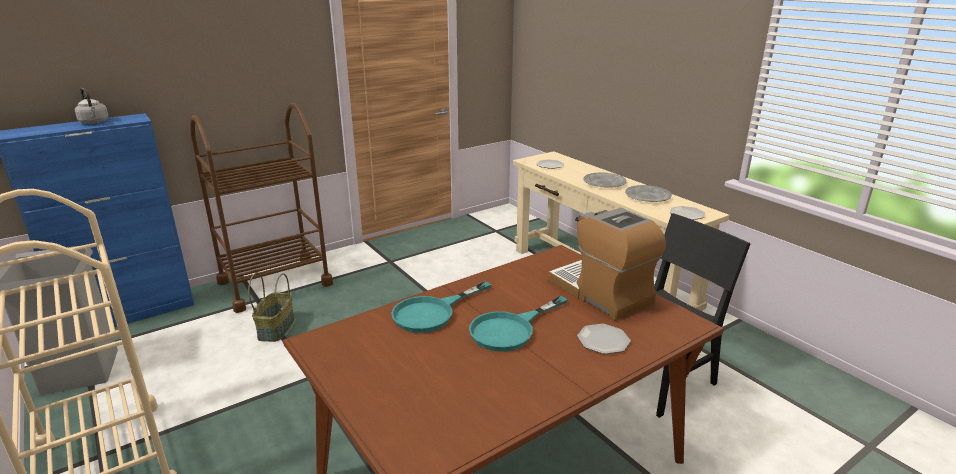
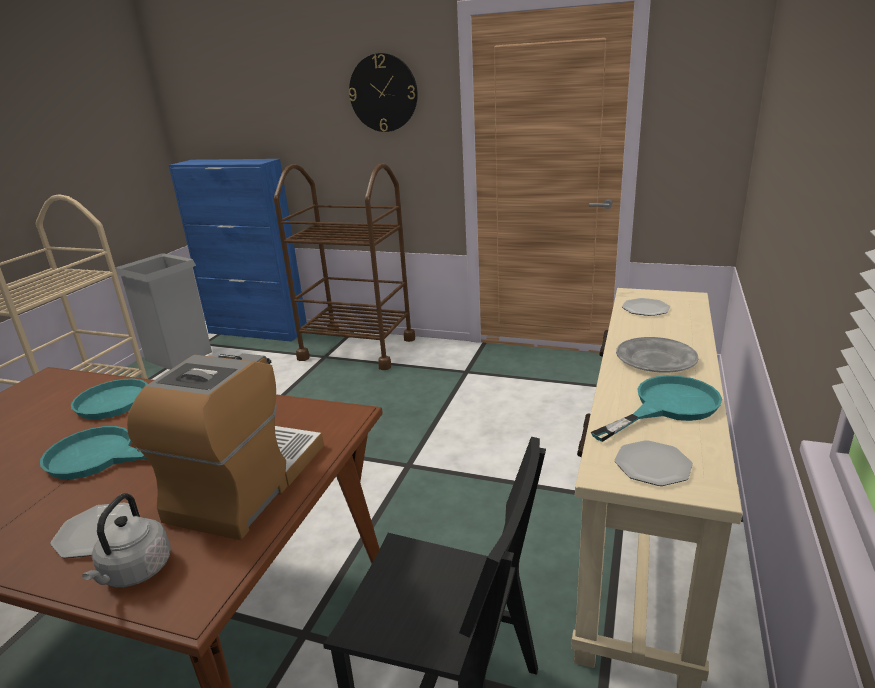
camera: 55 degrees right, 0 degrees up
grey kettle [75,88,108,124] -> grey kettle moved to [82,493,171,587]
basket [248,272,295,342] -> none
grey plate [625,185,672,202] -> turquoise frying pan [591,375,722,442]
none -> wall clock [349,53,418,132]

